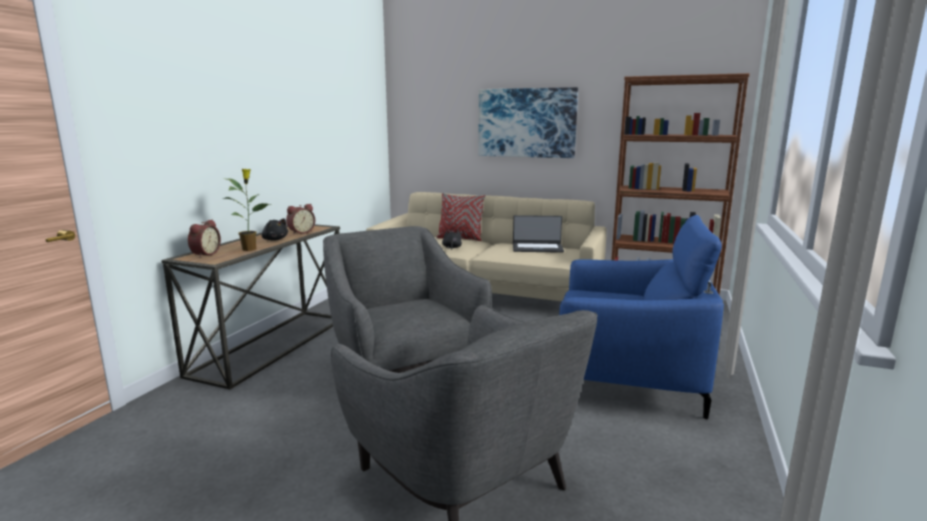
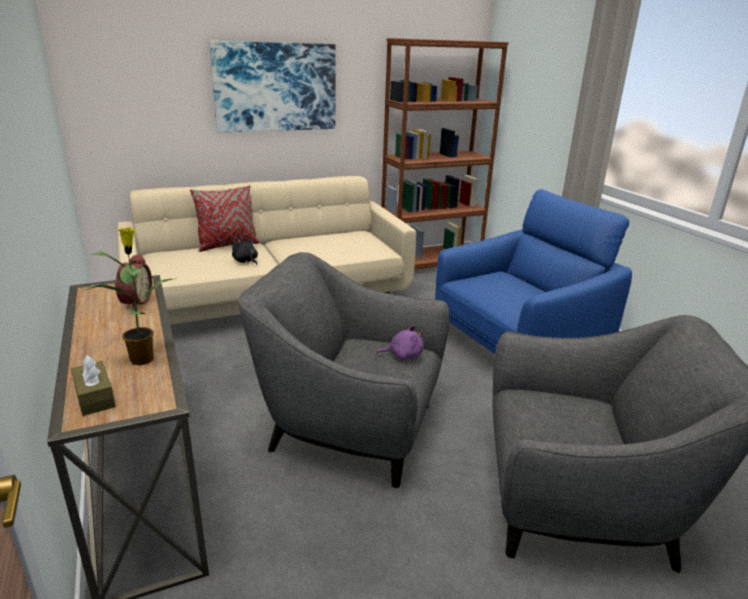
camera: 45 degrees left, 10 degrees up
alarm clock [188,220,221,258] -> brown tissue box [71,355,116,416]
black plush toy [261,218,288,241] -> none
laptop [513,215,564,253] -> none
none -> purple plush toy [376,325,424,360]

